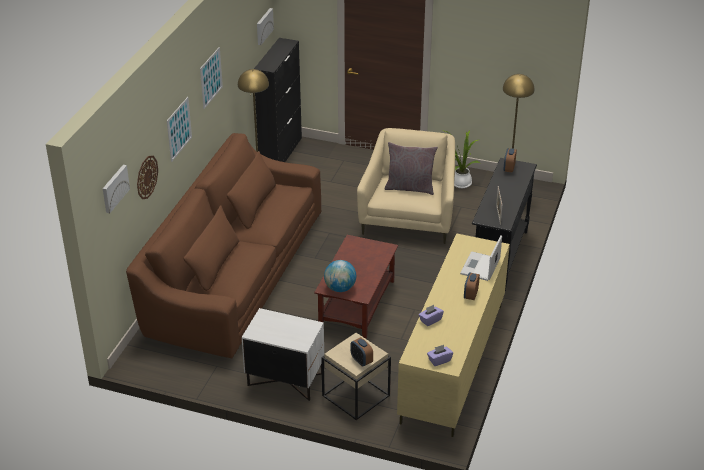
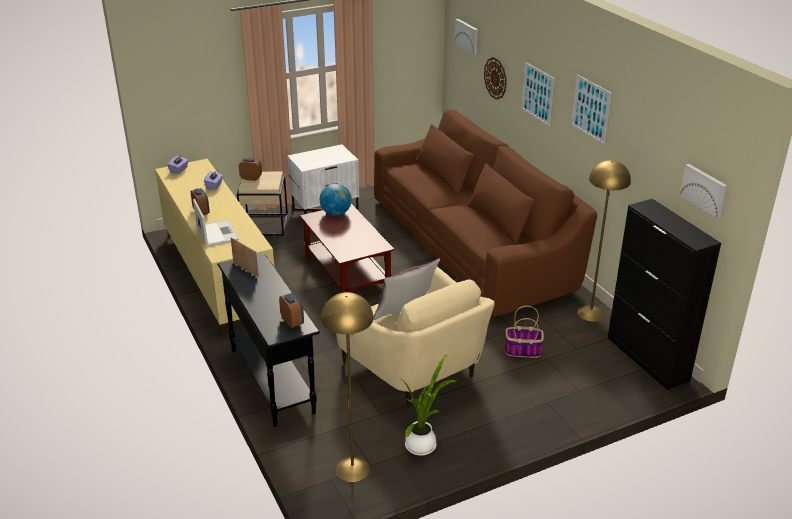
camera: 135 degrees right, 5 degrees down
none -> basket [505,306,544,358]

